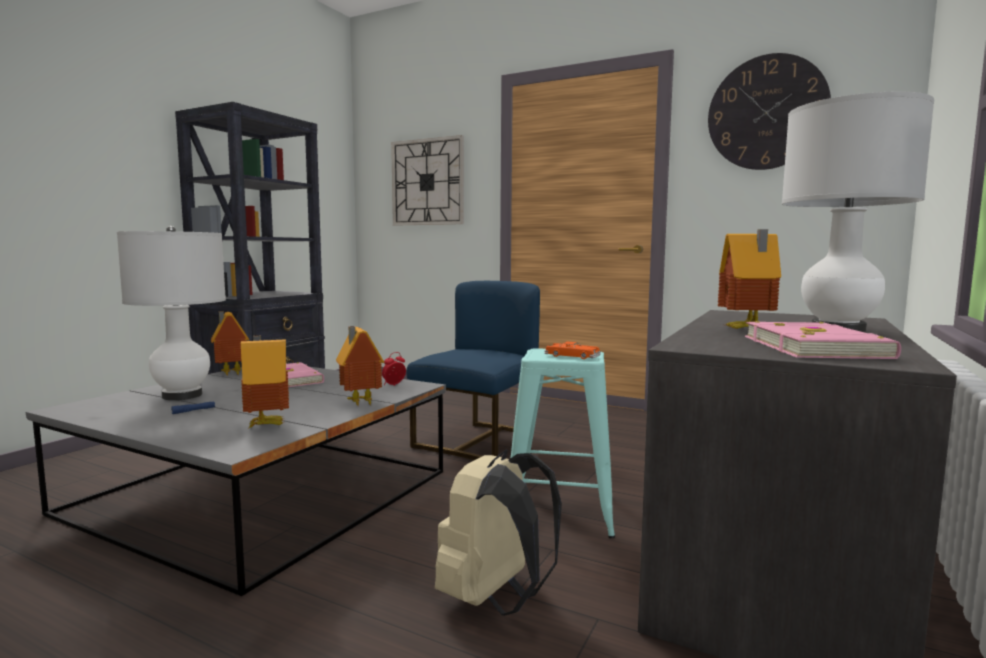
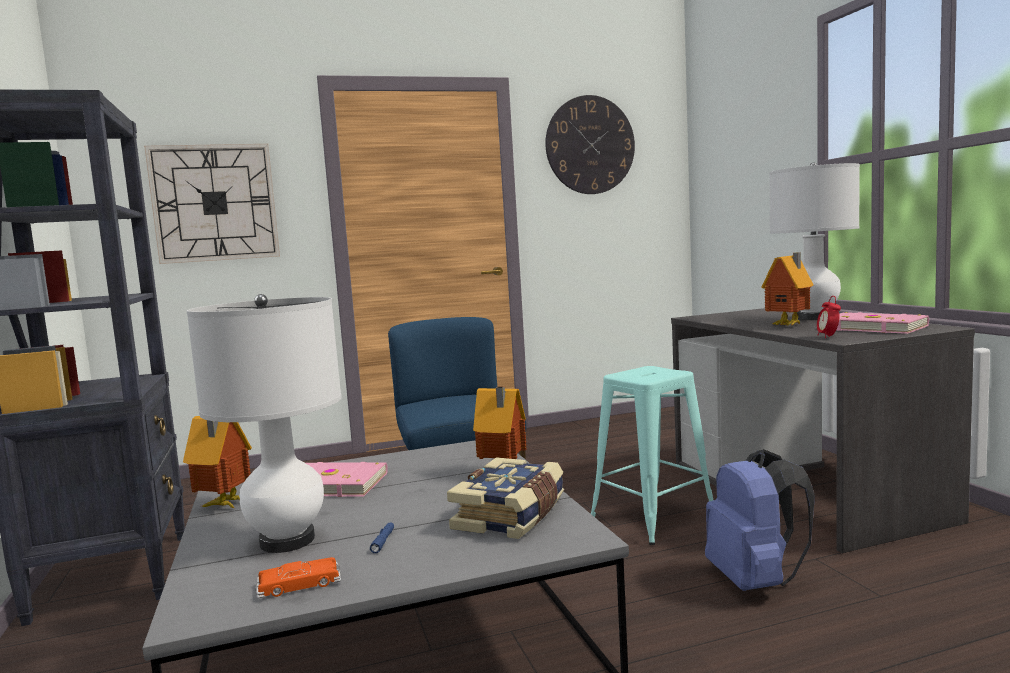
camera: 45 degrees left, 0 degrees up
toy house [241,335,289,428] -> book [447,457,564,539]
alarm clock [382,352,406,386] -> alarm clock moved to [817,296,841,338]
beige backpack [435,449,562,616] -> blue backpack [705,449,815,591]
orange toy car [544,342,601,359] -> orange toy car moved to [256,557,341,598]

